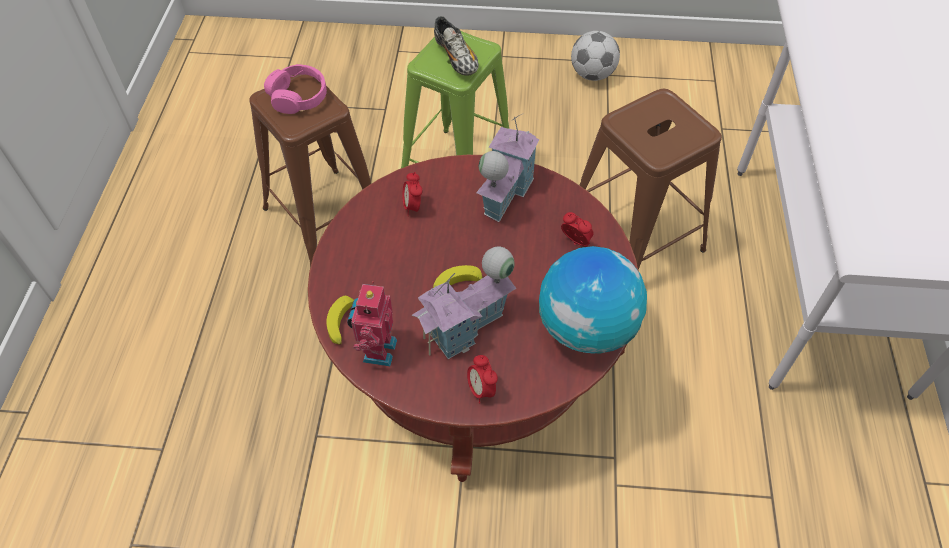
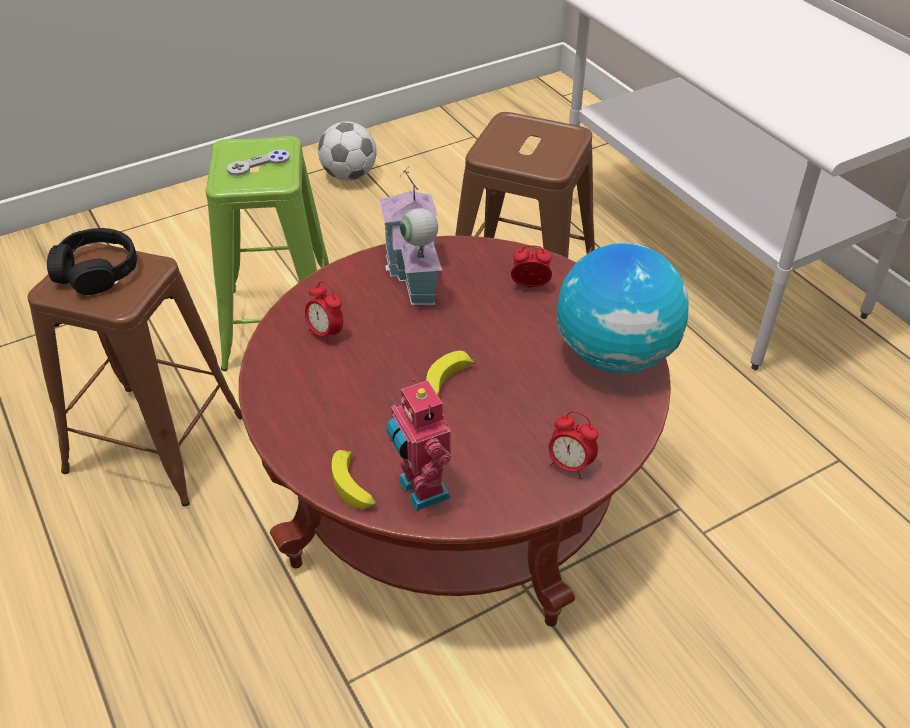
camera: 35 degrees left, 10 degrees down
pink headphones [264,64,327,114] -> black headphones [47,228,137,295]
toy house [412,246,516,359] -> none
shoe [434,16,479,75] -> grey game controller [227,149,290,176]

